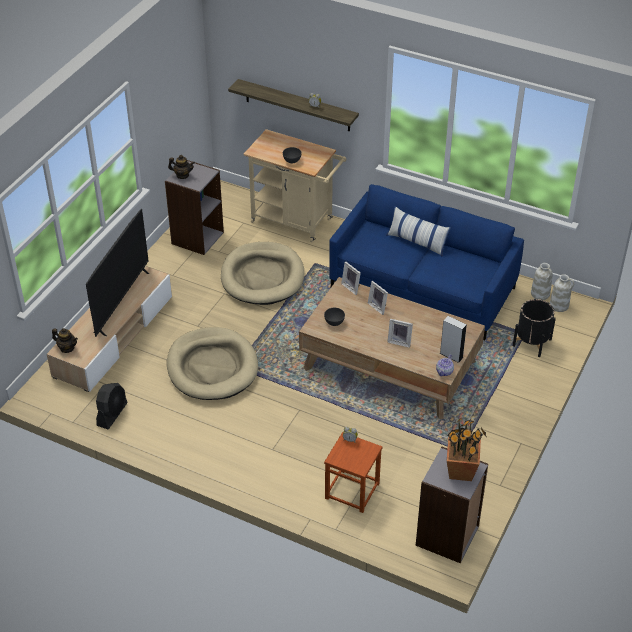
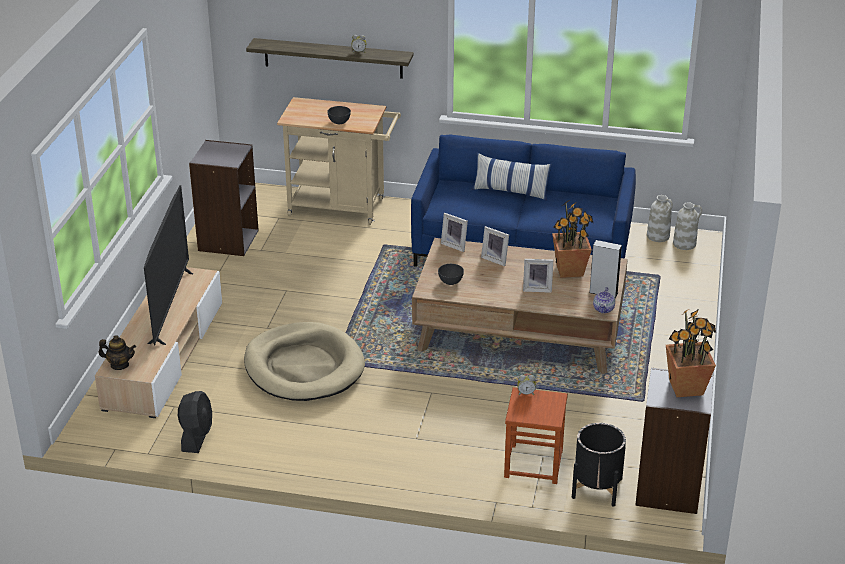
camera: 15 degrees left, 10 degrees down
teapot [168,155,195,179] -> none
beige dog bed [221,242,304,305] -> none
black planter [513,299,556,357] -> black planter moved to [572,423,626,507]
none -> potted plant [552,199,593,278]

